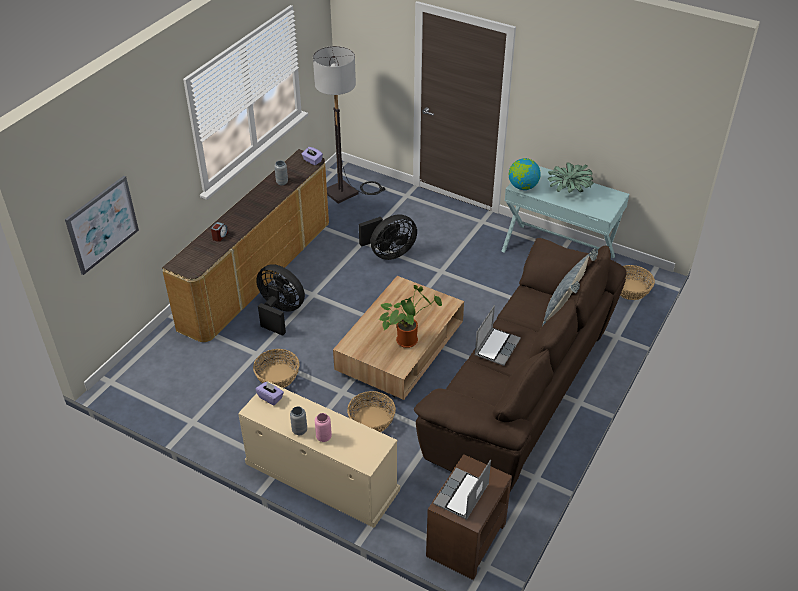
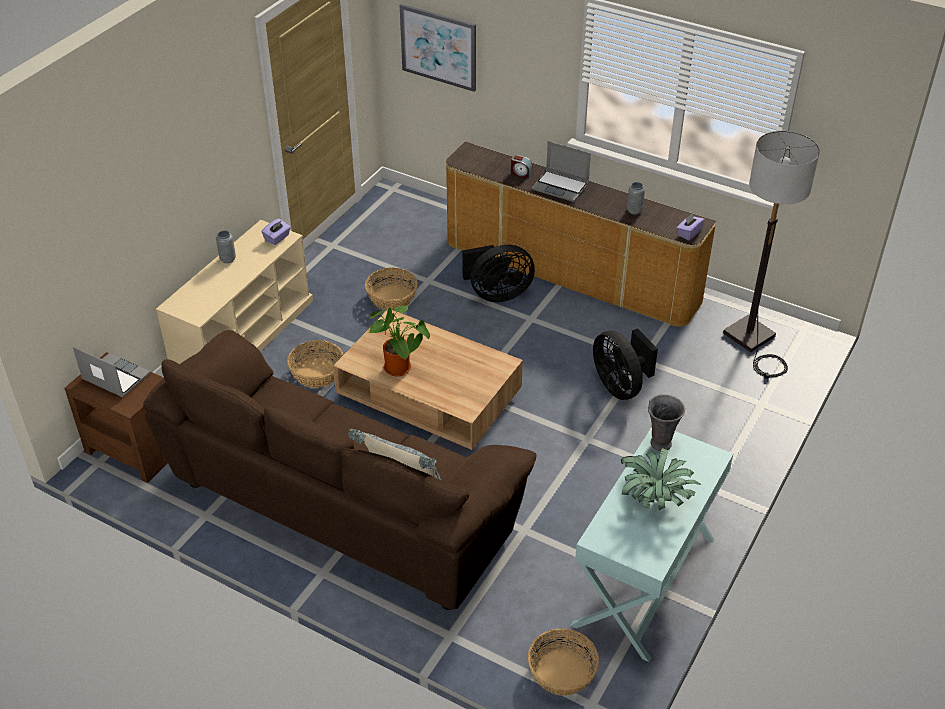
camera: 90 degrees right, 0 degrees up
black fan [256,264,305,336] -> black fan turned 45 degrees clockwise [462,245,535,302]
pink vase [315,413,332,442] -> none
laptop [475,305,521,366] -> laptop moved to [532,141,591,202]
globe [509,158,541,190] -> grey vase [648,394,685,451]

